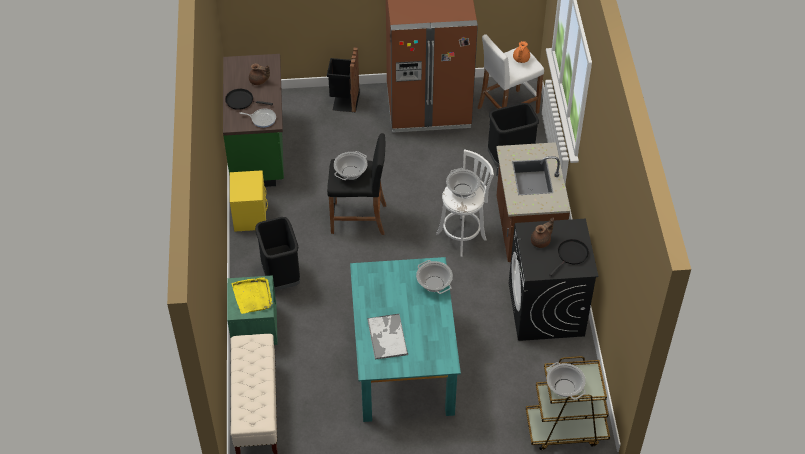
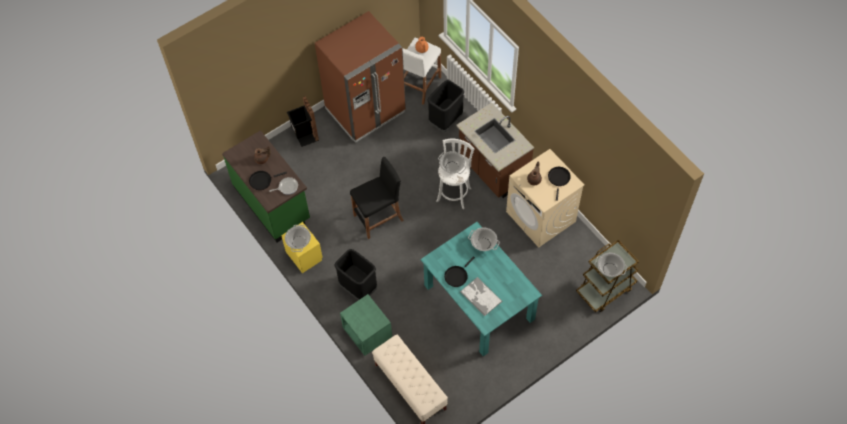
camera: 30 degrees left, 10 degrees up
yellow tray [232,277,272,314] -> none
cooking pot [334,151,368,180] -> cooking pot moved to [285,225,311,252]
black washing machine [509,219,599,341] -> beige washing machine [506,149,584,248]
none -> black frying pan [444,256,475,287]

